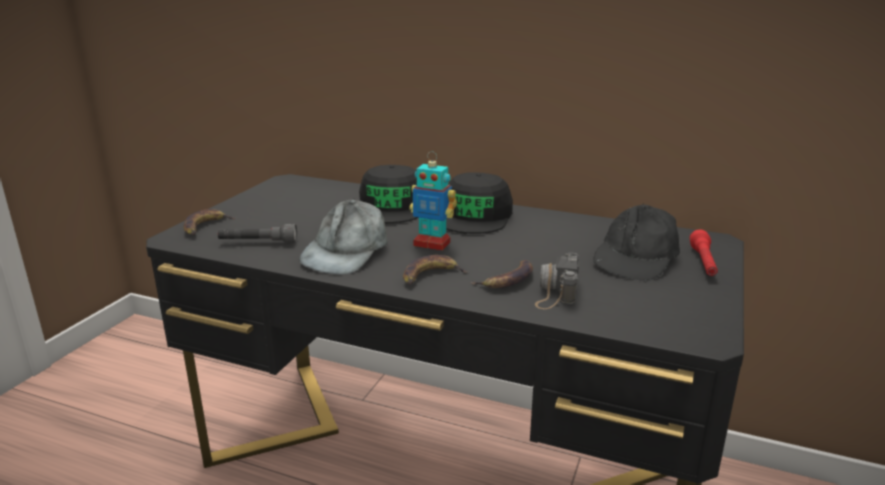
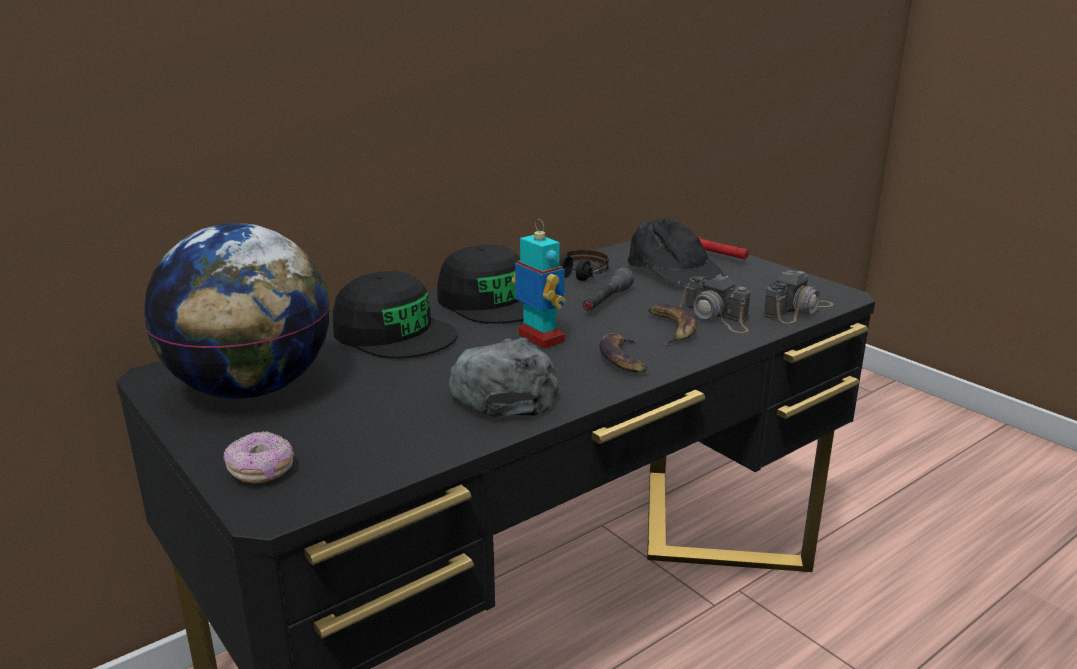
camera: 60 degrees left, 0 degrees up
banana [183,209,237,235] -> donut [223,431,294,484]
grey flashlight [218,224,297,243] -> grey flashlight moved to [583,268,634,311]
grey cap [299,199,388,275] -> grey cap turned 150 degrees counterclockwise [449,338,559,417]
toy robot [409,151,457,251] -> toy robot turned 90 degrees counterclockwise [512,219,566,348]
none -> globe [144,223,330,399]
none -> headphones [559,250,609,281]
none -> camera [764,270,833,323]

